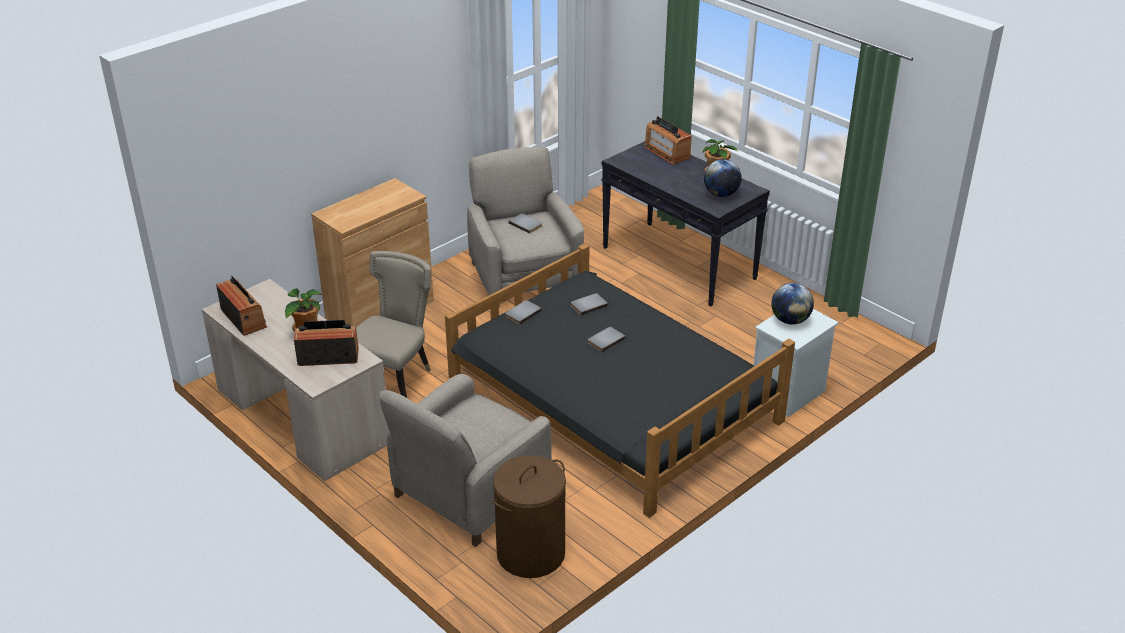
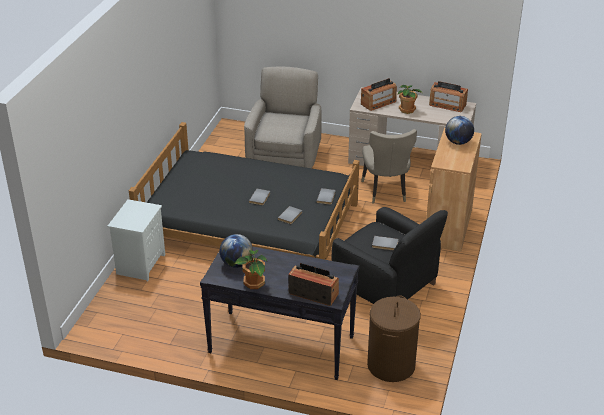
camera: 150 degrees right, 0 degrees up
beige armchair [467,147,584,306] -> black armchair [331,207,448,304]
brown laundry basket [492,455,566,578] -> brown laundry basket moved to [367,296,421,382]
globe [771,283,814,325] -> globe moved to [445,116,474,145]

